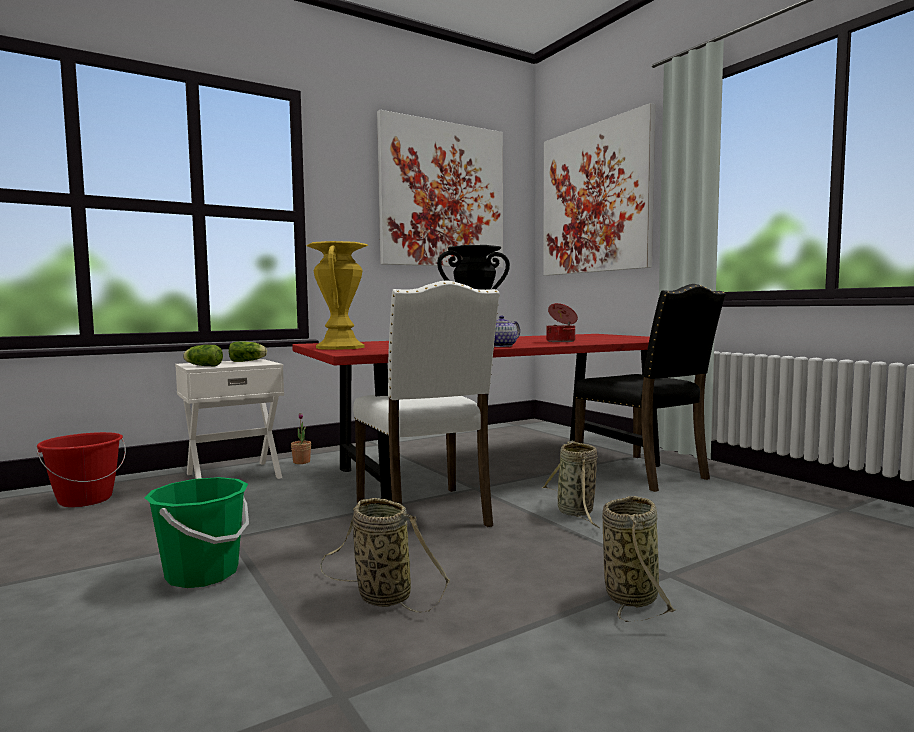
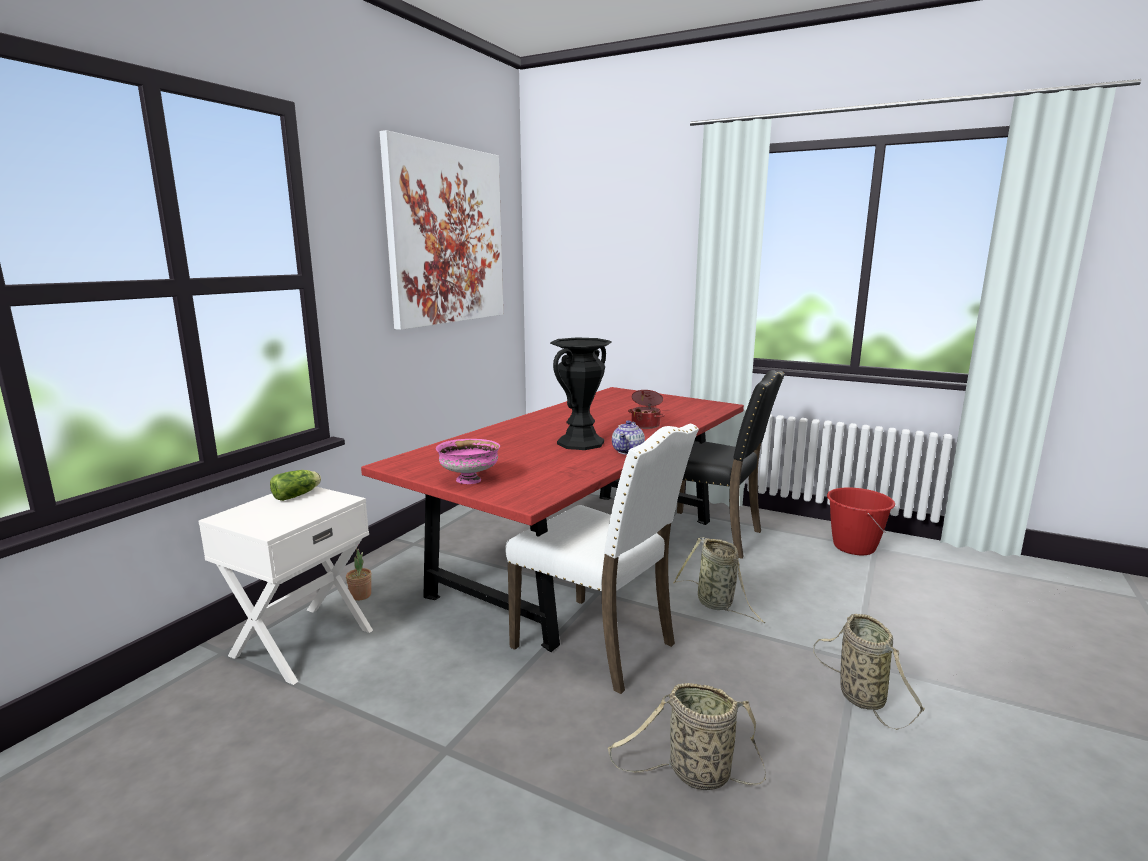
camera: 30 degrees left, 10 degrees up
red bucket [37,432,126,507] -> red bucket moved to [827,488,895,555]
green bucket [145,477,249,588] -> none
lettuce [183,345,223,367] -> none
yellow vase [307,241,368,350] -> pink bowl [436,439,500,484]
picture [543,103,655,276] -> none

